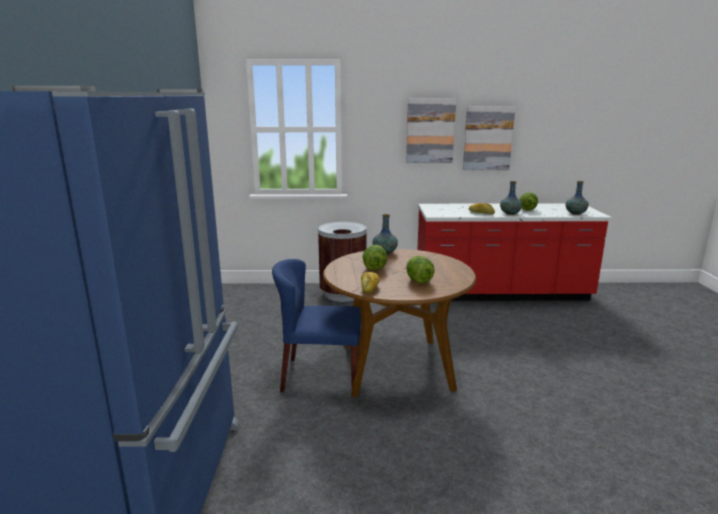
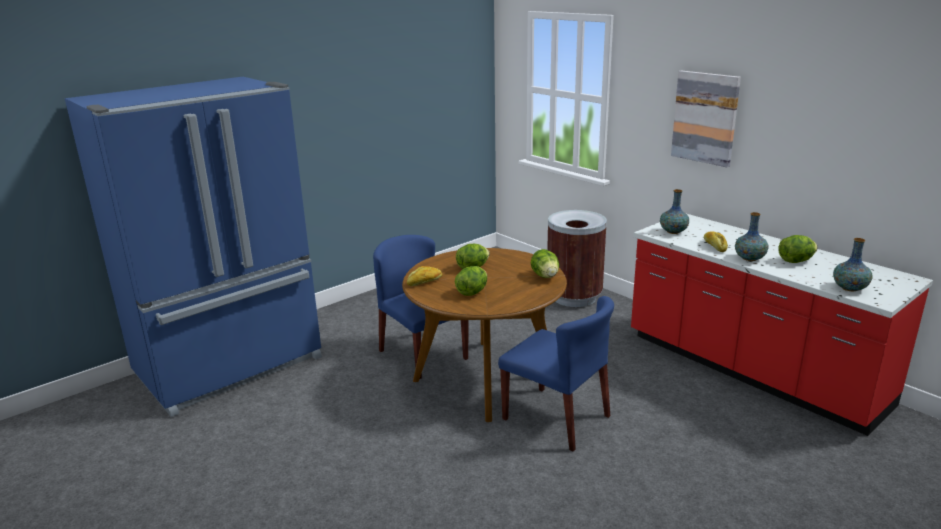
camera: 50 degrees right, 5 degrees up
vase [372,214,398,254] -> vase moved to [660,189,689,234]
picture [463,106,515,170] -> none
none -> blue chair [498,296,614,451]
none -> lettuce [531,249,559,278]

